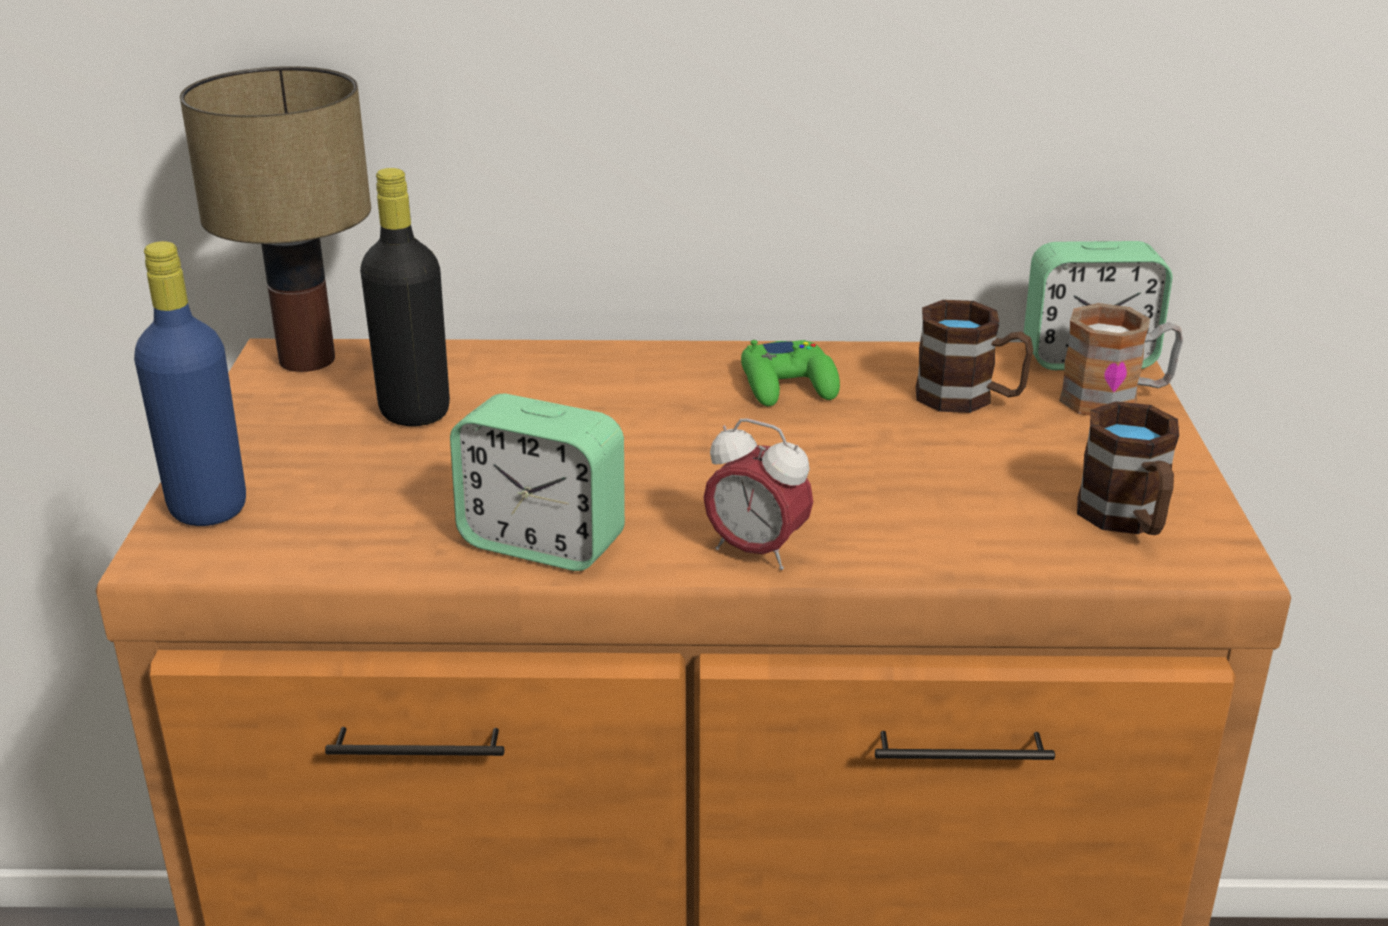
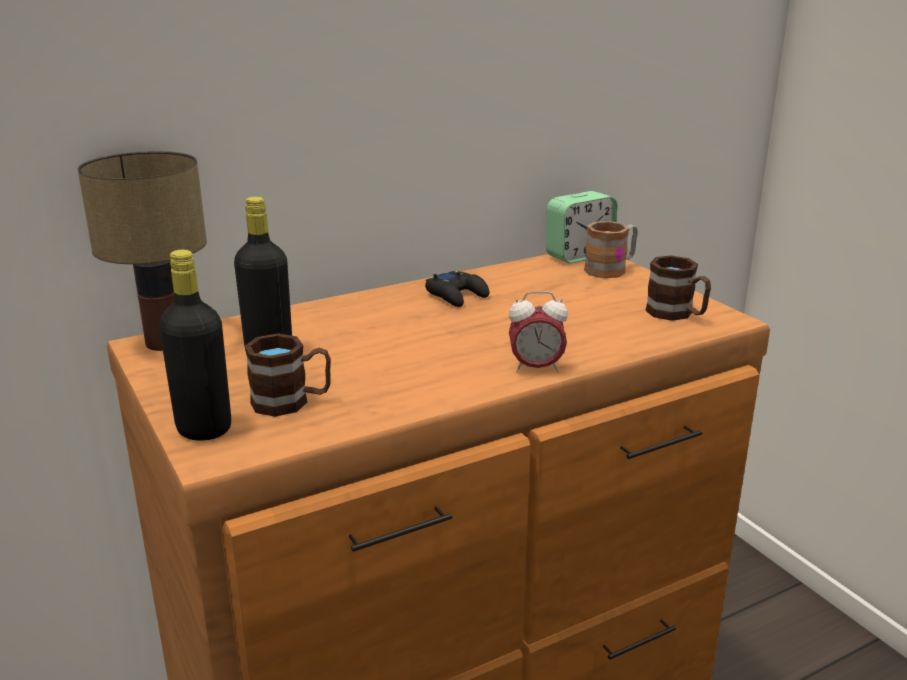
camera: 30 degrees left, 5 degrees down
blue bottle [134,241,246,526] -> black bottle [159,250,231,441]
alarm clock [450,394,625,571] -> none
green game controller [741,340,840,406] -> black game controller [425,271,489,307]
brown mug [916,300,1033,413] -> brown mug moved to [244,333,331,417]

